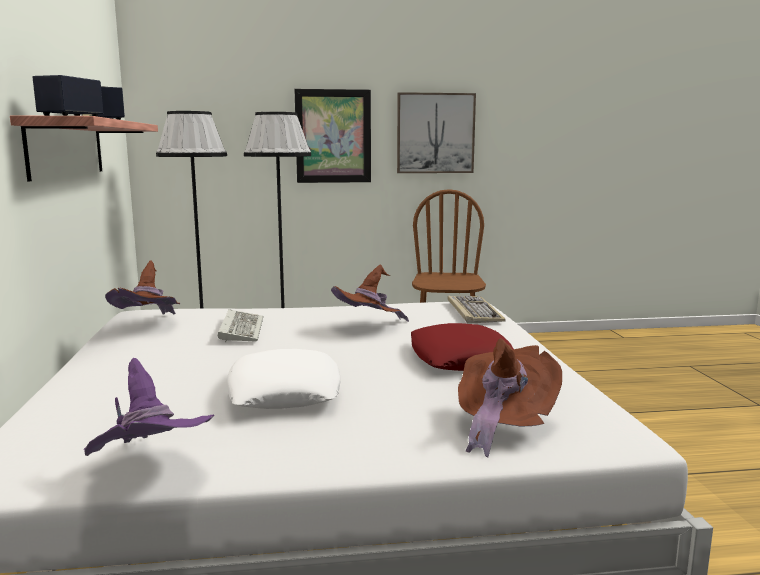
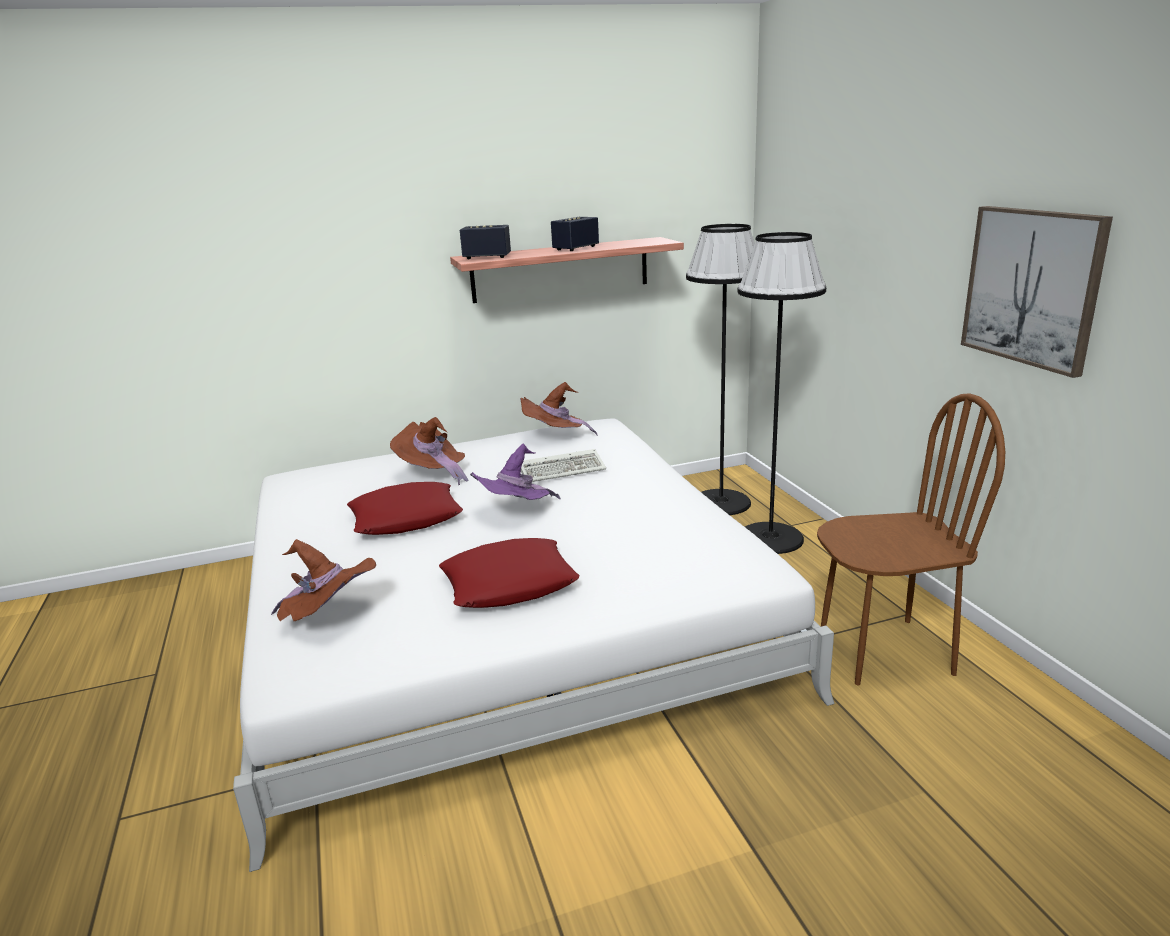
camera: 80 degrees right, 10 degrees up
purple hat [84,358,214,456] -> purple hat moved to [470,444,561,500]
white pillow [227,349,340,409] -> red pillow [347,482,463,535]
picture [294,89,371,183] -> none
brown hat [331,264,409,322] -> brown hat moved to [390,417,469,485]
keyboard [448,296,506,324] -> none

